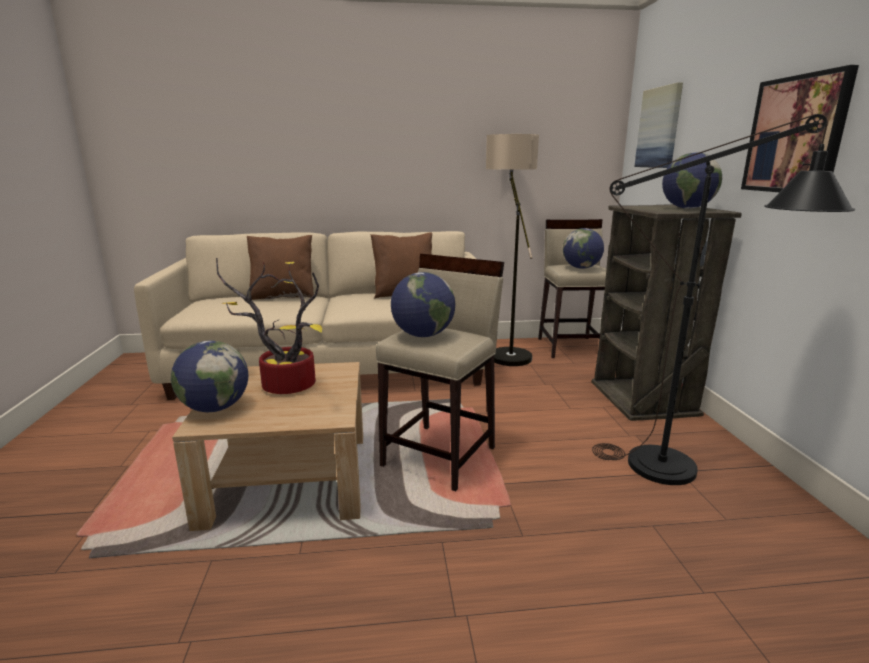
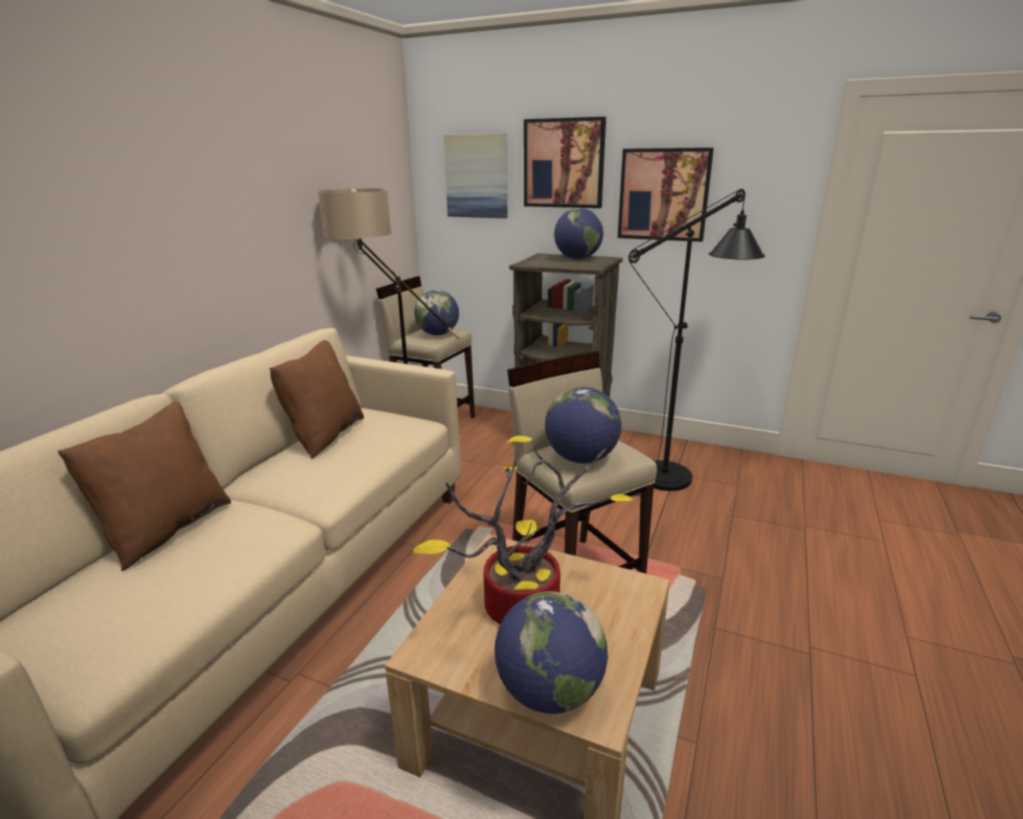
camera: 60 degrees left, 5 degrees up
none -> picture [524,117,606,208]

